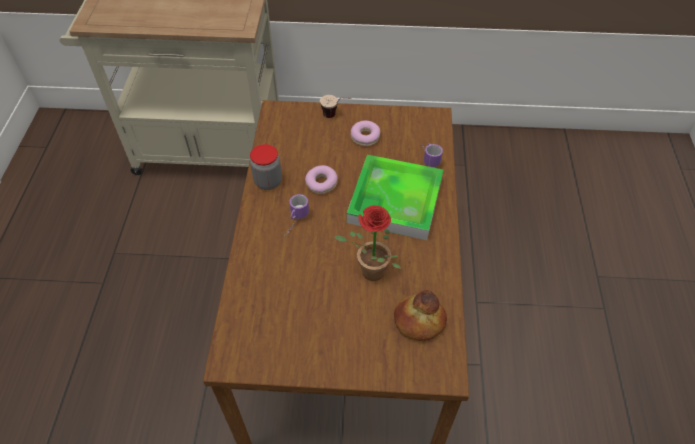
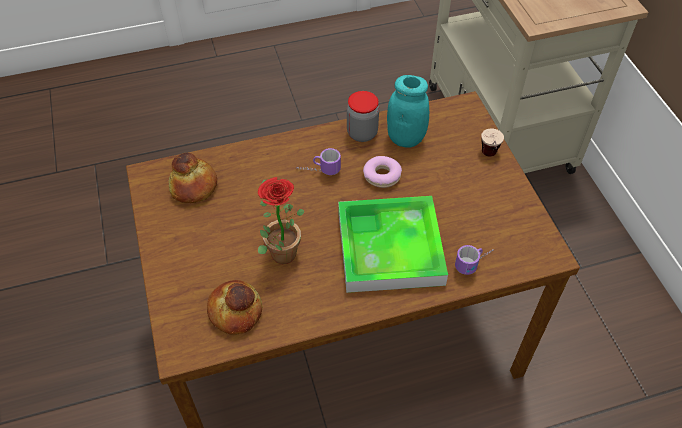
camera: 70 degrees right, 0 degrees up
donut [351,121,380,146] -> none
none -> bread [169,153,217,203]
none -> turquoise jar [387,75,429,148]

